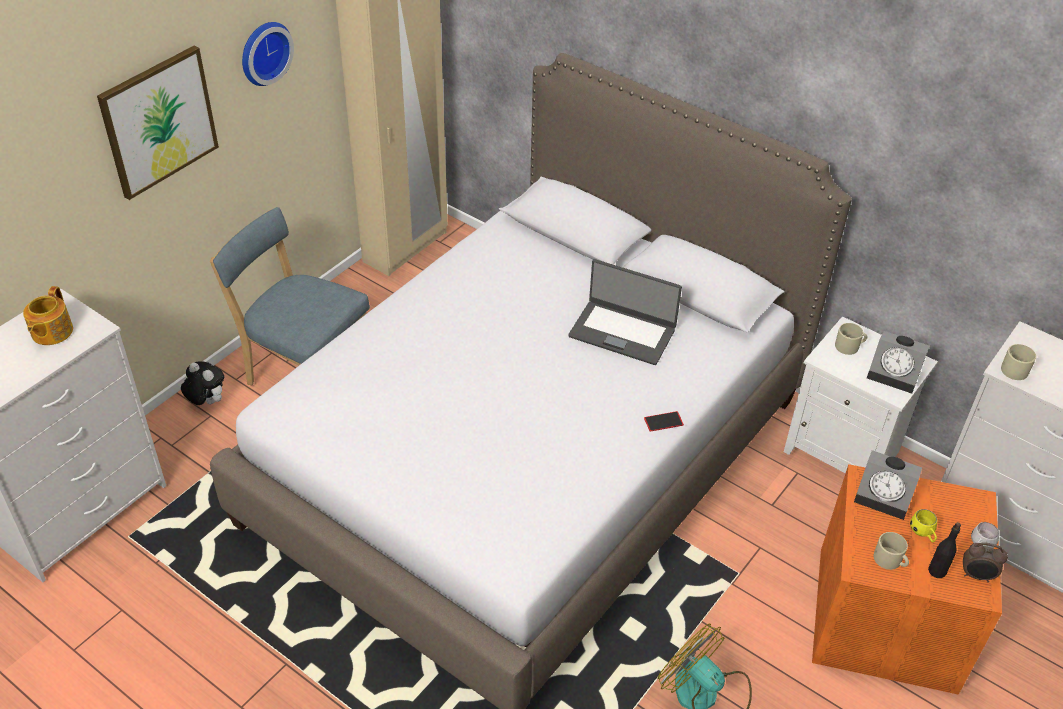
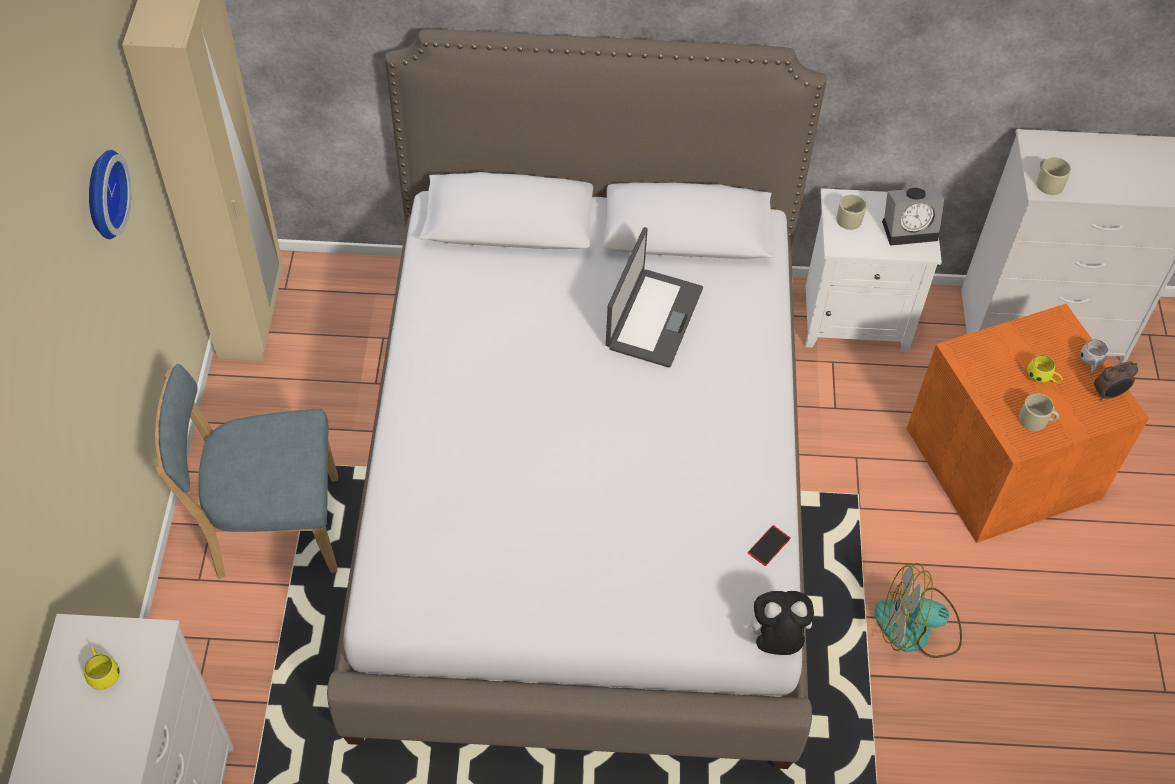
camera: 35 degrees left, 10 degrees up
teapot [23,286,73,345] -> yellow mug [84,646,120,690]
picture [97,46,219,200] -> none
plush toy [181,361,224,405] -> plush toy moved to [743,591,814,655]
laptop [568,259,682,365] -> laptop turned 60 degrees counterclockwise [606,227,703,368]
phone [644,411,684,432] -> phone moved to [748,525,791,566]
alarm clock [854,450,922,520] -> none
black bottle [928,522,961,578] -> none

